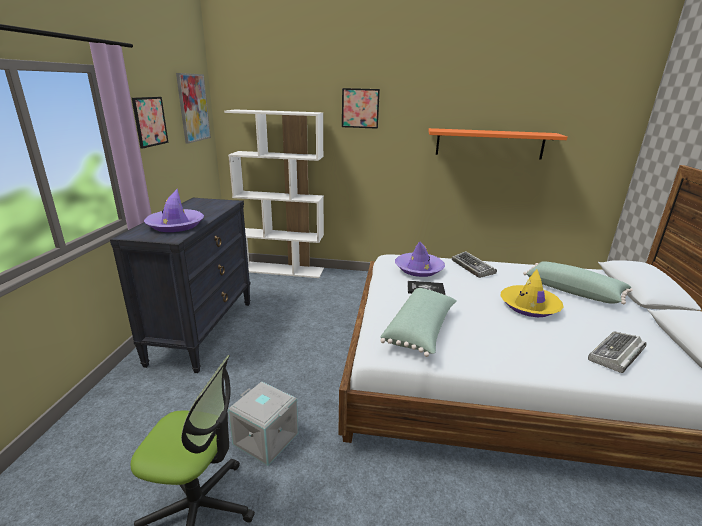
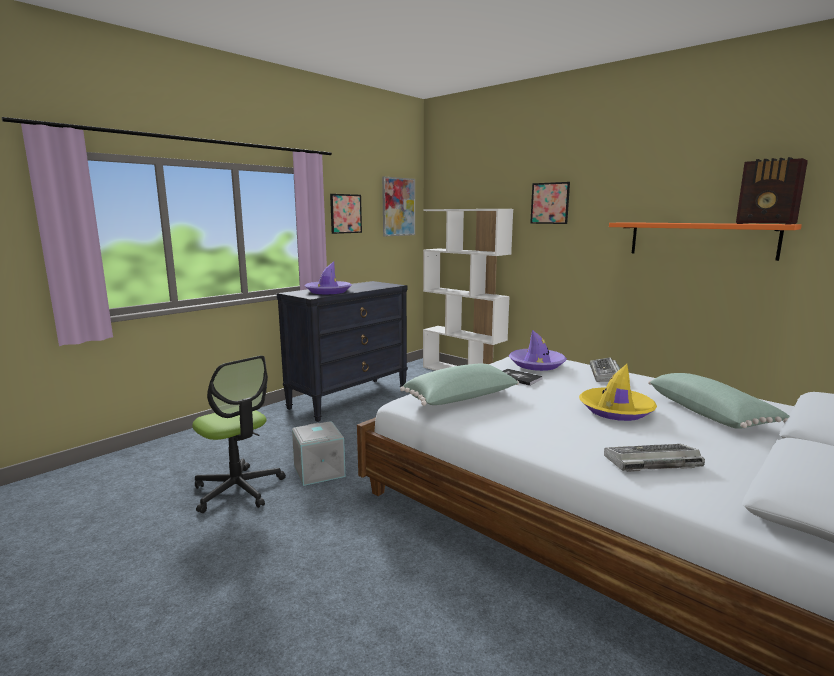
camera: 35 degrees right, 10 degrees down
none -> radio [736,157,808,224]

